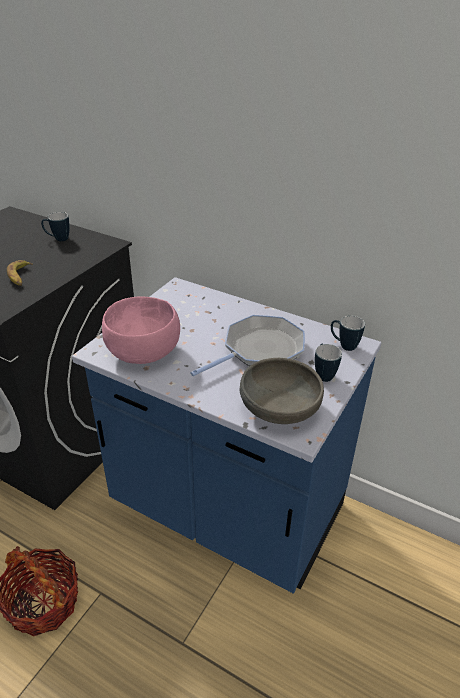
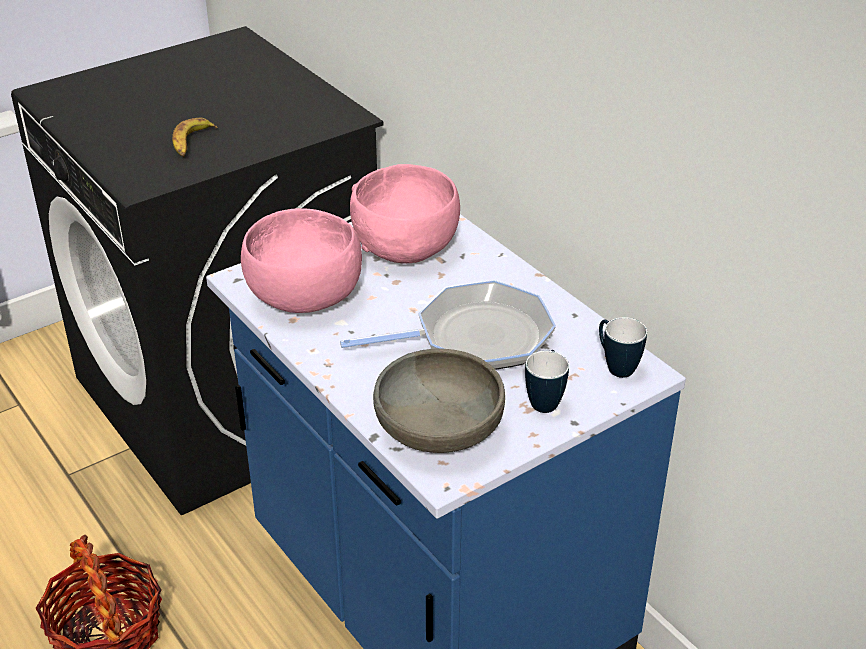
camera: 25 degrees right, 0 degrees up
mug [41,212,70,241] -> none
none -> pink bowl [350,164,460,263]

